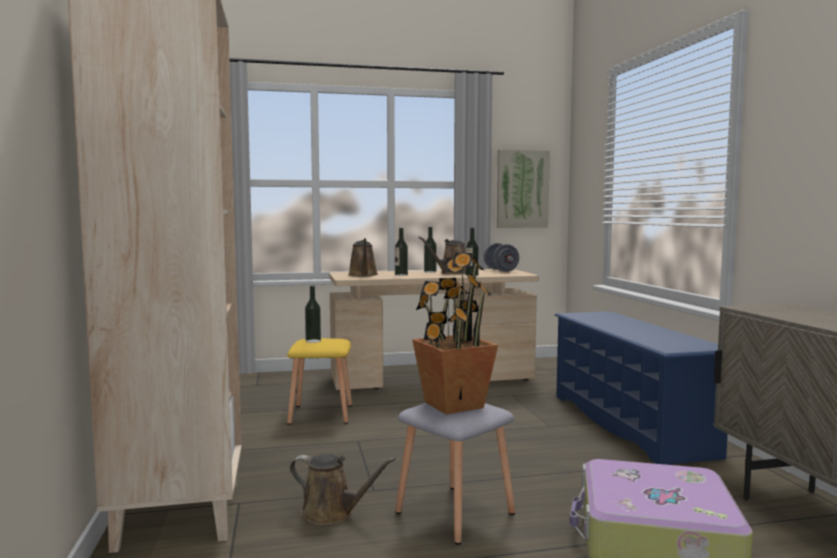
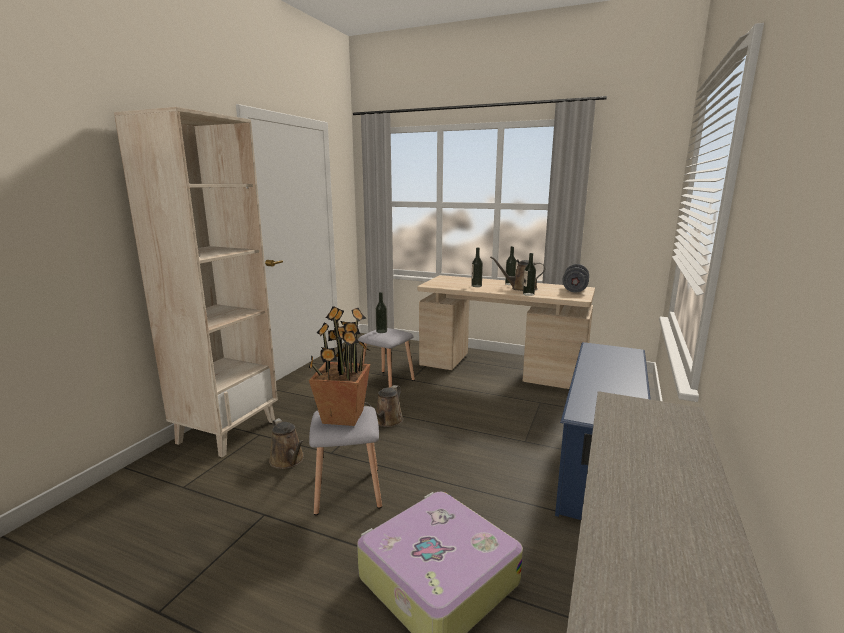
camera: 35 degrees right, 10 degrees up
yellow stool [287,338,352,425] -> grey stool [358,328,415,387]
brown watering can [348,238,378,277] -> brown watering can moved to [364,385,404,427]
picture [497,149,550,228] -> none

